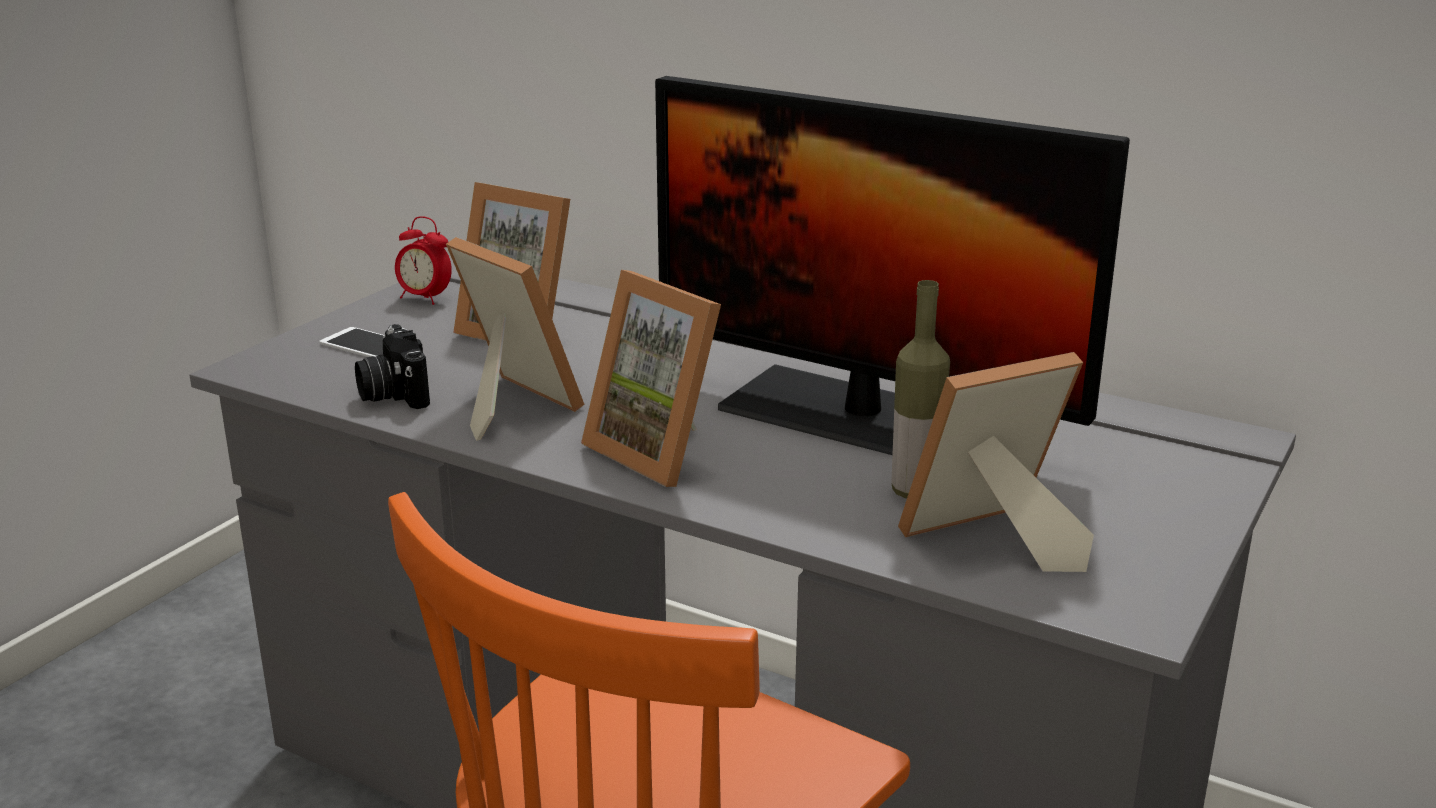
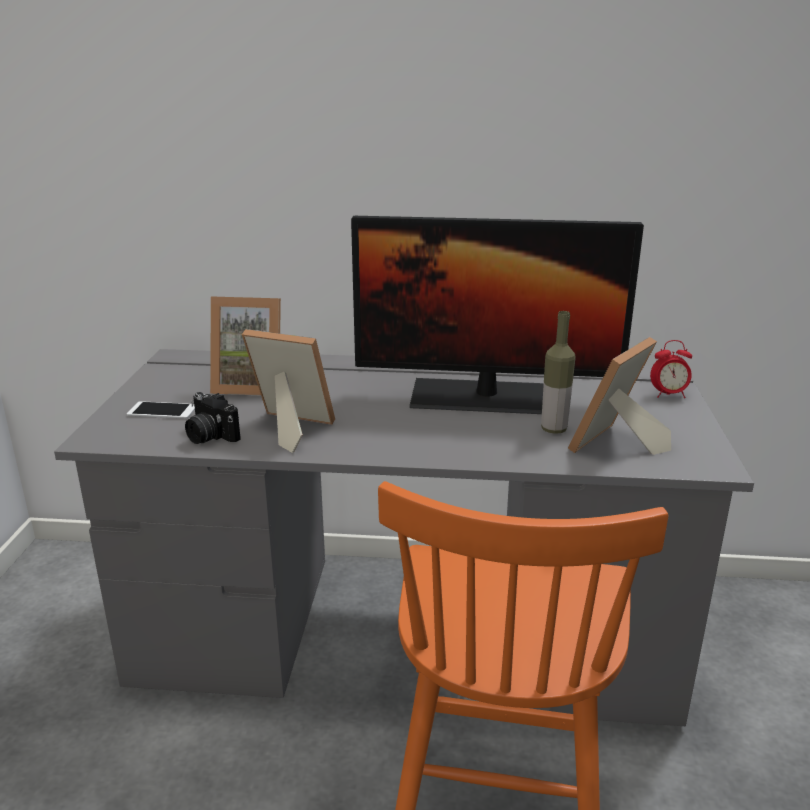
camera: 25 degrees left, 0 degrees up
alarm clock [395,216,452,305] -> alarm clock moved to [650,340,692,398]
picture frame [581,270,721,487] -> none

